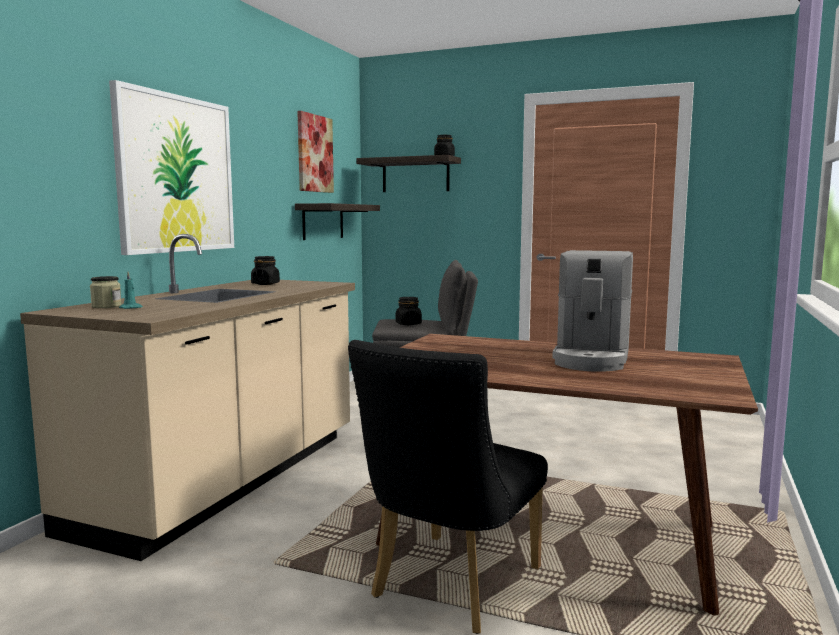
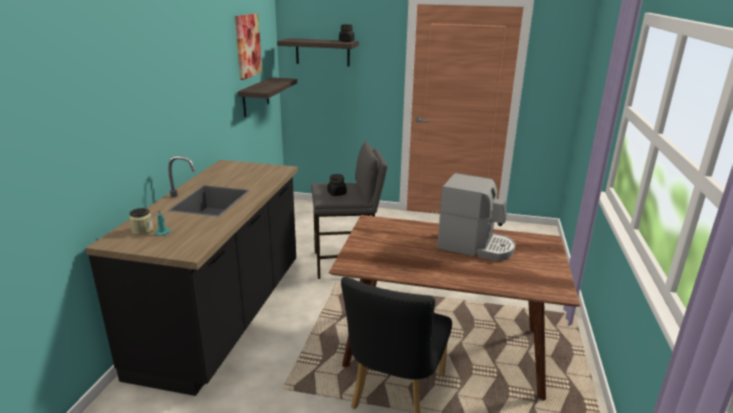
camera: 10 degrees left, 15 degrees up
beige counter [20,234,355,561] -> black counter [85,156,298,396]
picture [109,80,234,255] -> none
black jar [251,256,280,285] -> none
coffee machine [552,250,633,372] -> coffee machine turned 75 degrees counterclockwise [437,173,515,261]

